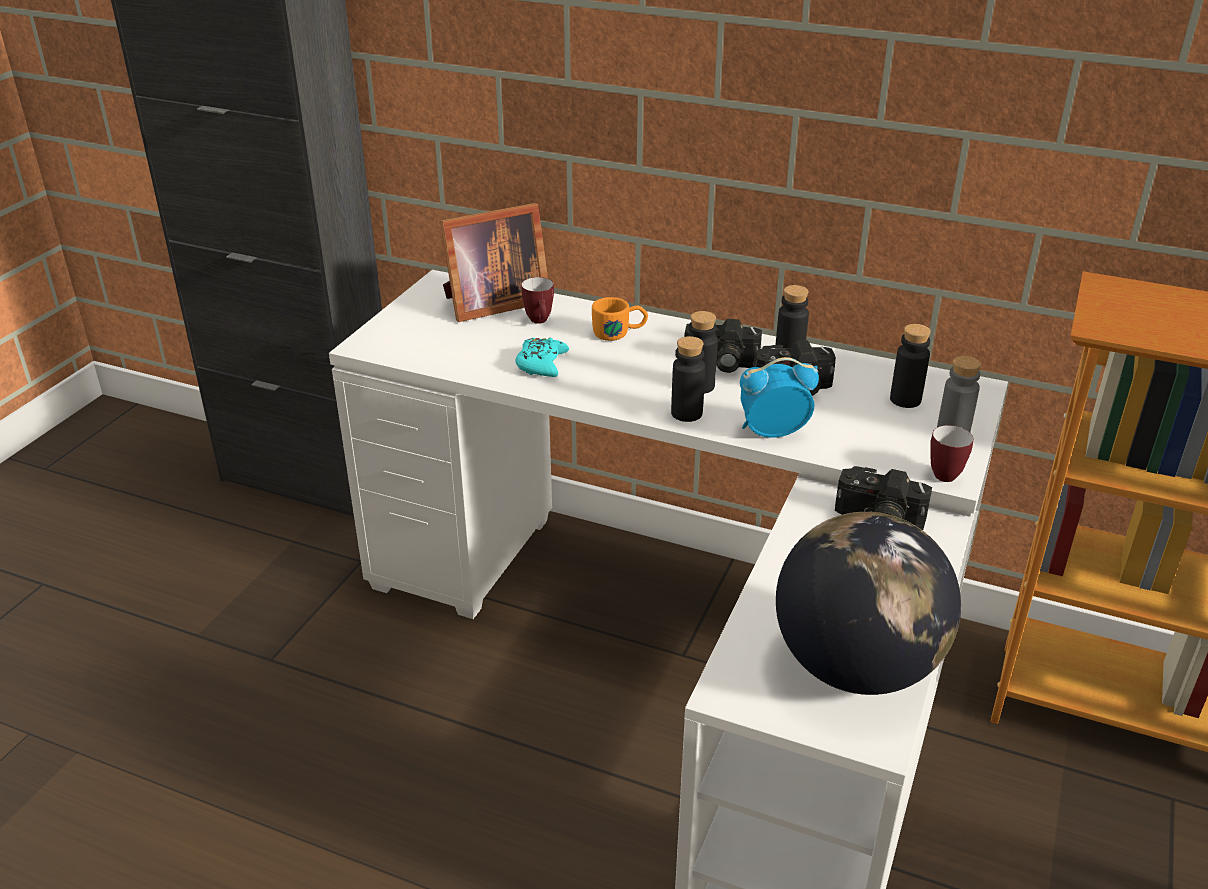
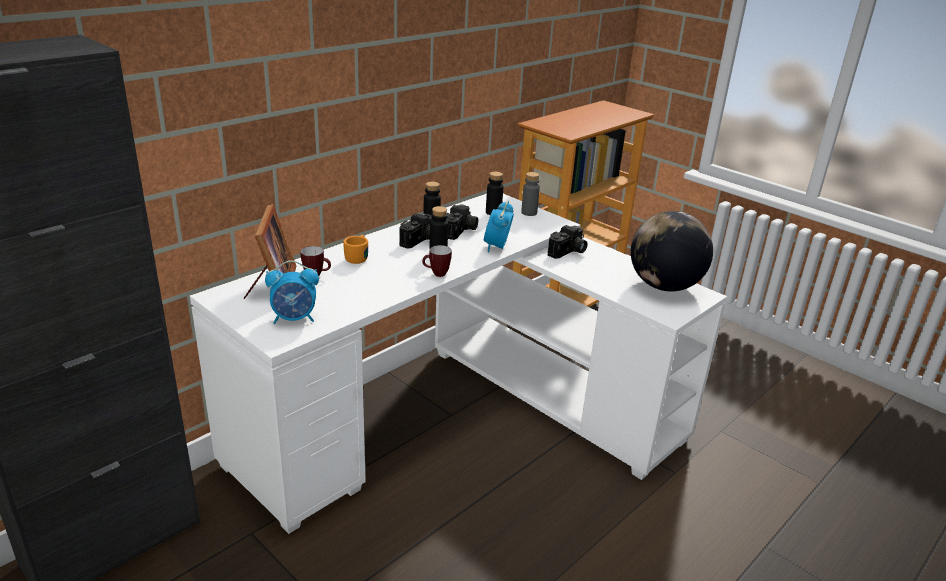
camera: 70 degrees left, 5 degrees down
turquoise game controller [515,338,569,377] -> none
black bottle [671,336,705,422] -> none
mug [930,425,974,482] -> mug moved to [422,245,452,277]
none -> alarm clock [265,260,319,324]

